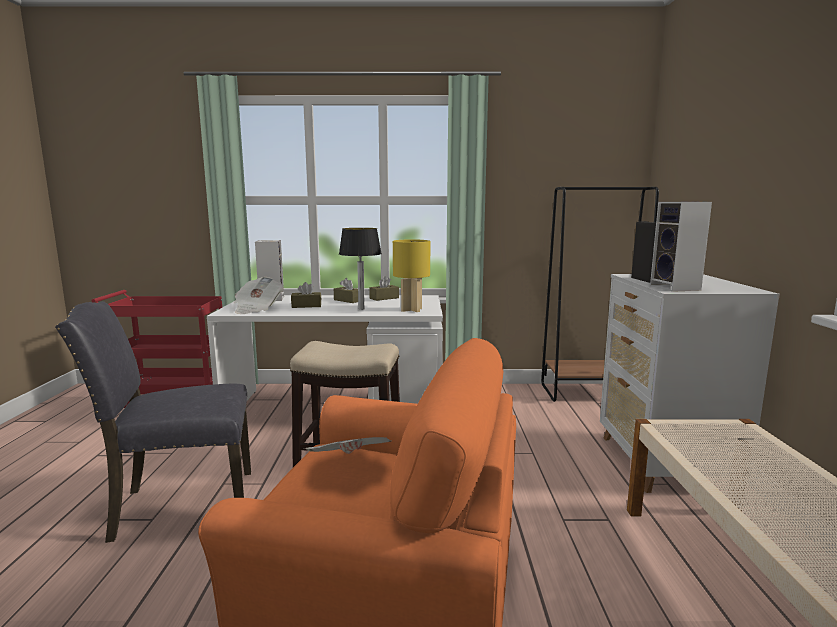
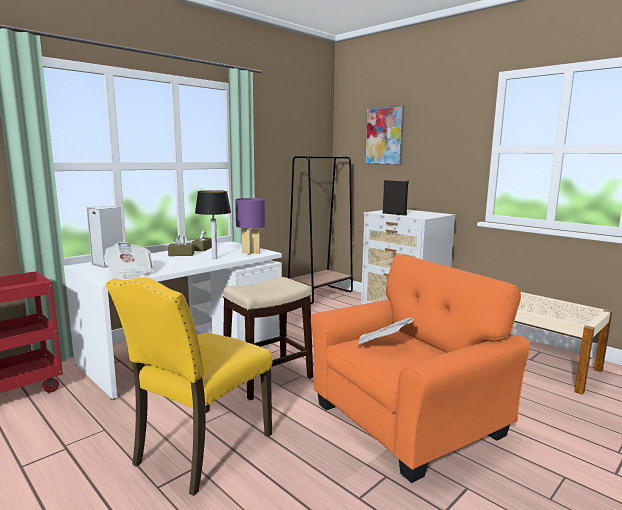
camera: 45 degrees left, 0 degrees up
grey chair [55,301,251,543] -> yellow chair [105,277,273,496]
brown tissue box [291,282,321,308] -> none
yellow table lamp [393,239,430,312] -> purple table lamp [235,198,265,255]
speaker [650,202,712,292] -> none
none -> picture [365,105,405,165]

